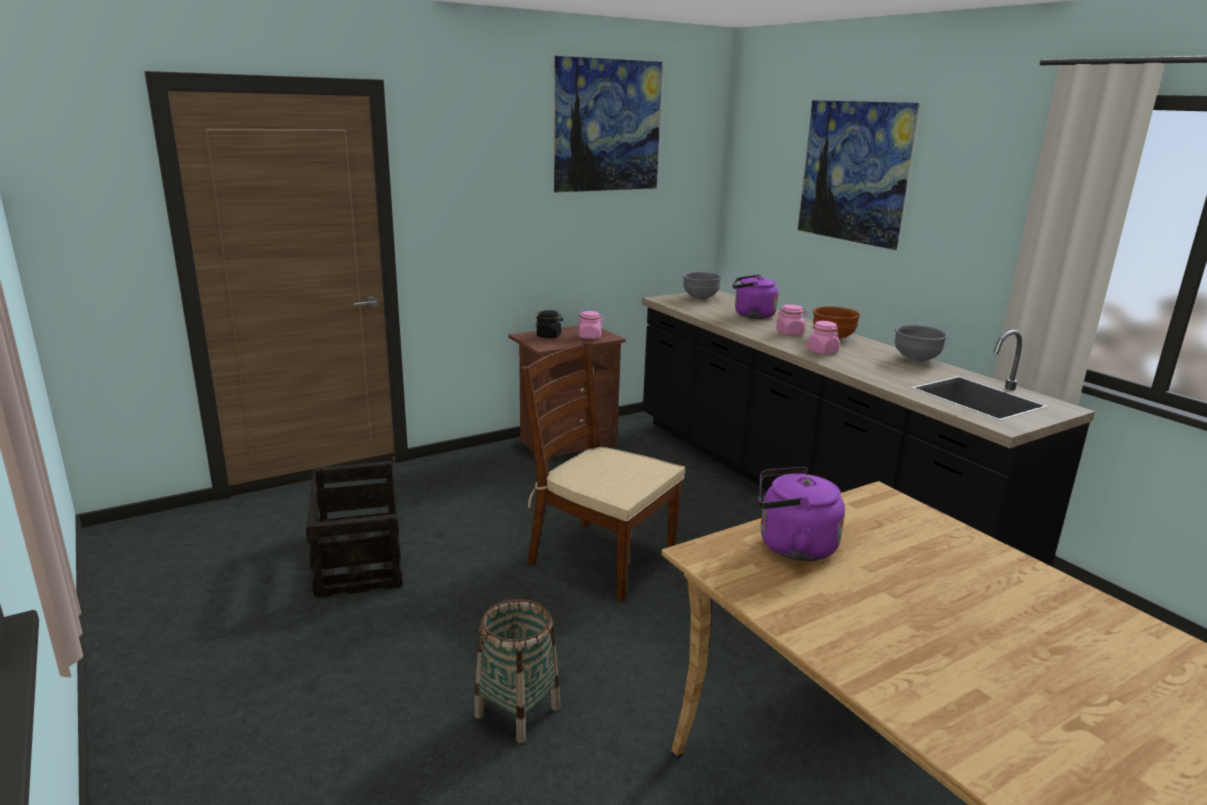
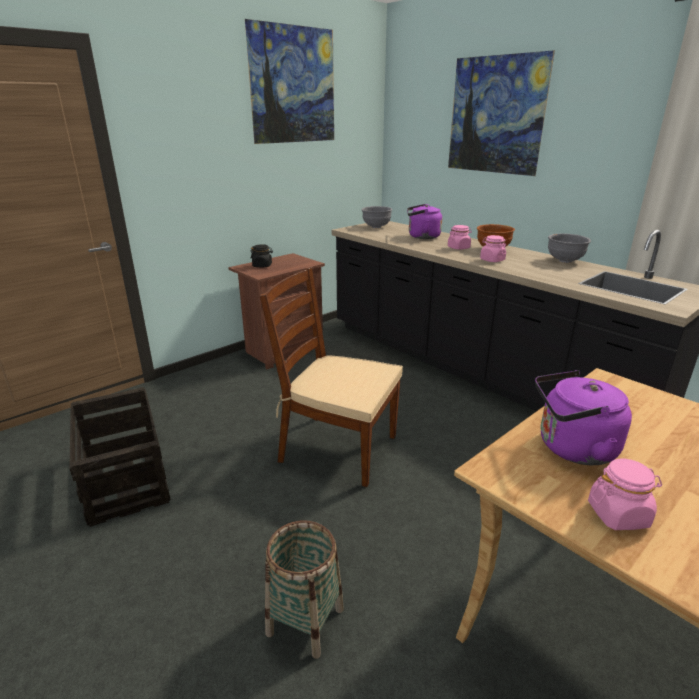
camera: 10 degrees left, 5 degrees up
pink jar [577,311,605,339] -> pink jar moved to [588,458,662,530]

